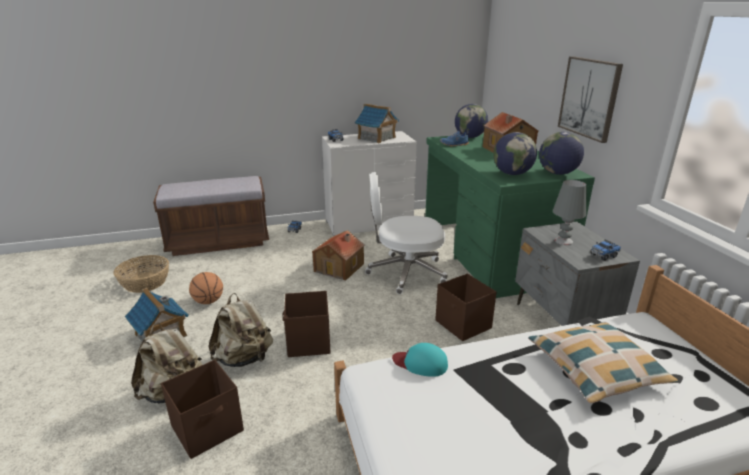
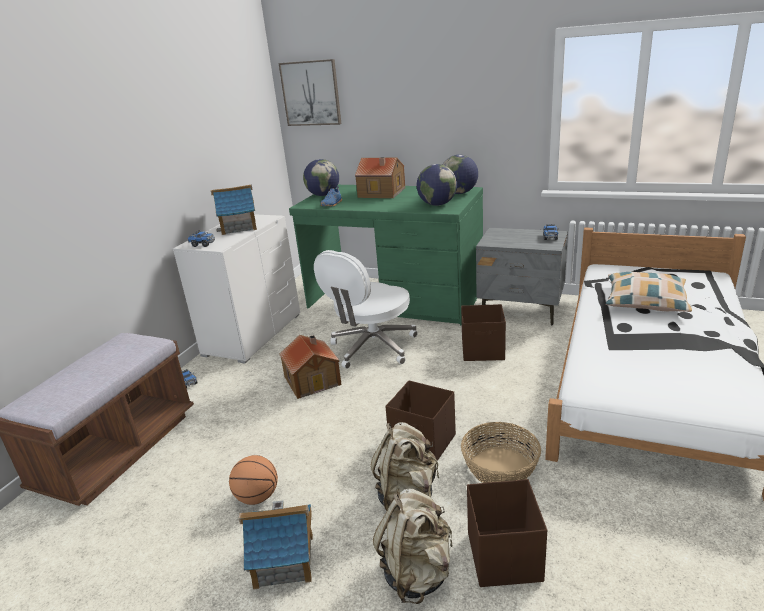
camera: 50 degrees left, 0 degrees up
basket [113,255,169,293] -> basket moved to [461,422,541,483]
turquoise cap [392,343,448,377] -> none
grey table lamp [553,180,586,245] -> none
picture [558,56,623,143] -> picture moved to [279,59,342,126]

